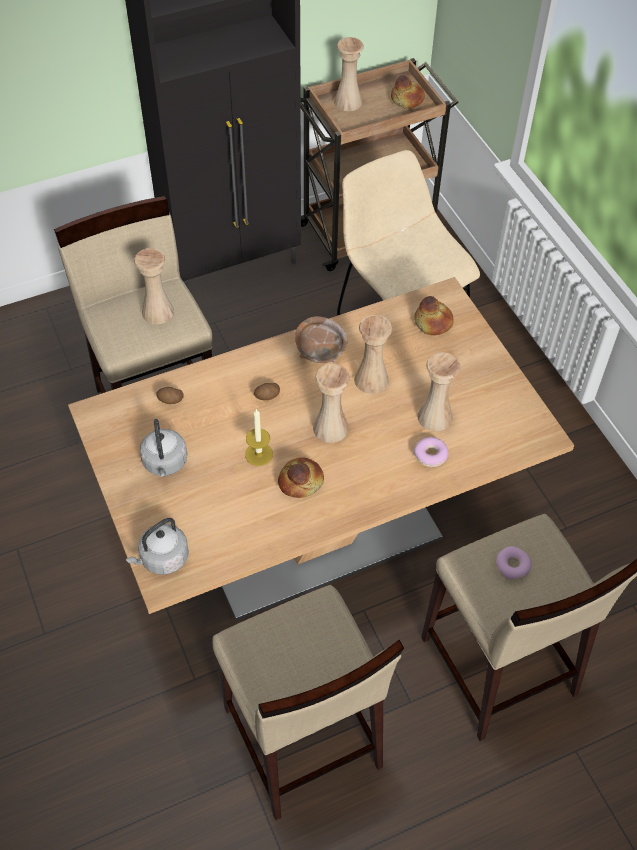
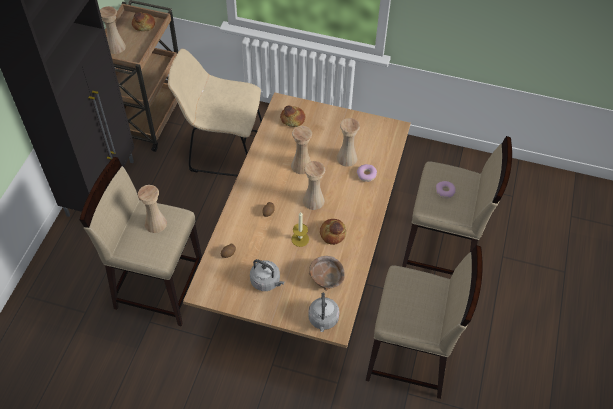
camera: 50 degrees left, 0 degrees up
brown bowl [295,316,347,363] -> brown bowl moved to [309,256,345,291]

